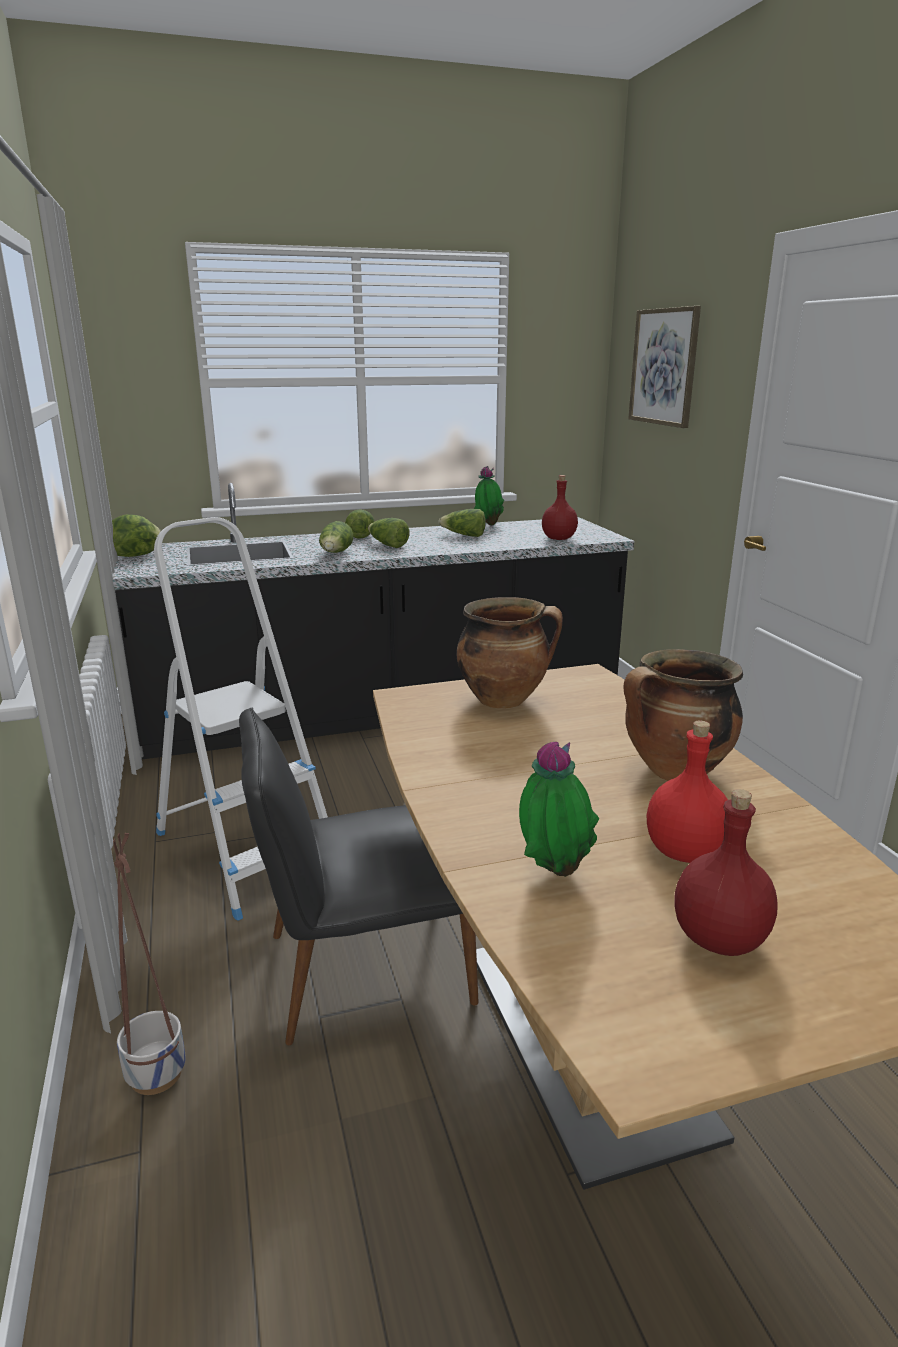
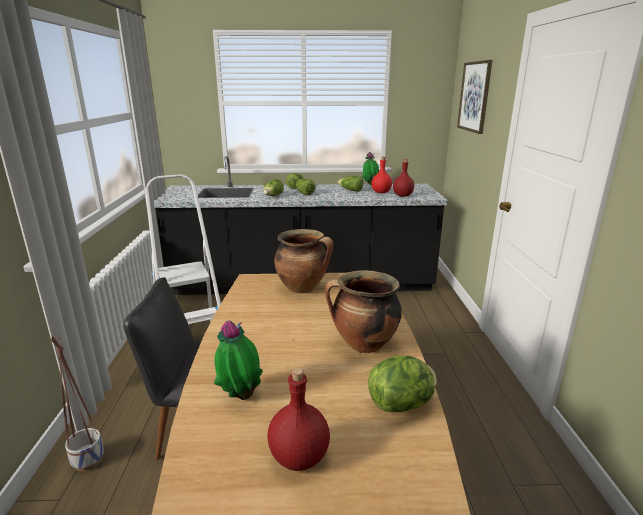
camera: 15 degrees right, 0 degrees up
lettuce [112,514,161,557] -> lettuce moved to [368,356,437,412]
red bottle [647,720,728,863] -> red bottle moved to [371,157,392,193]

